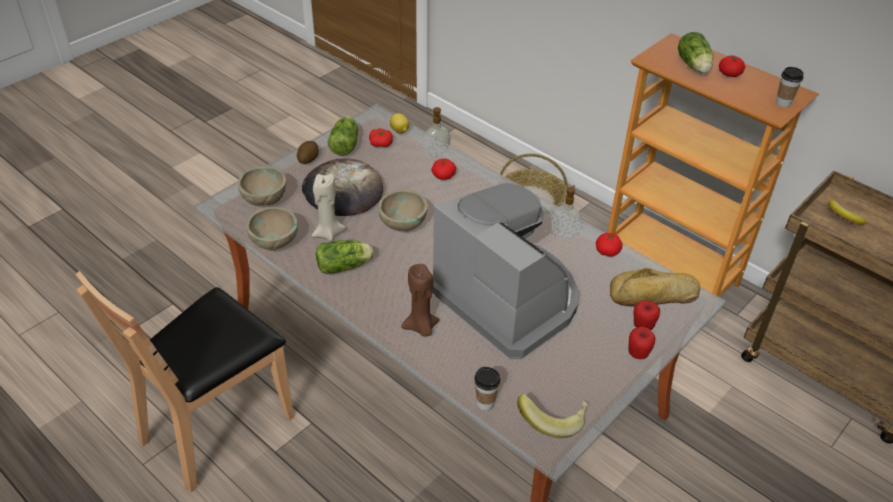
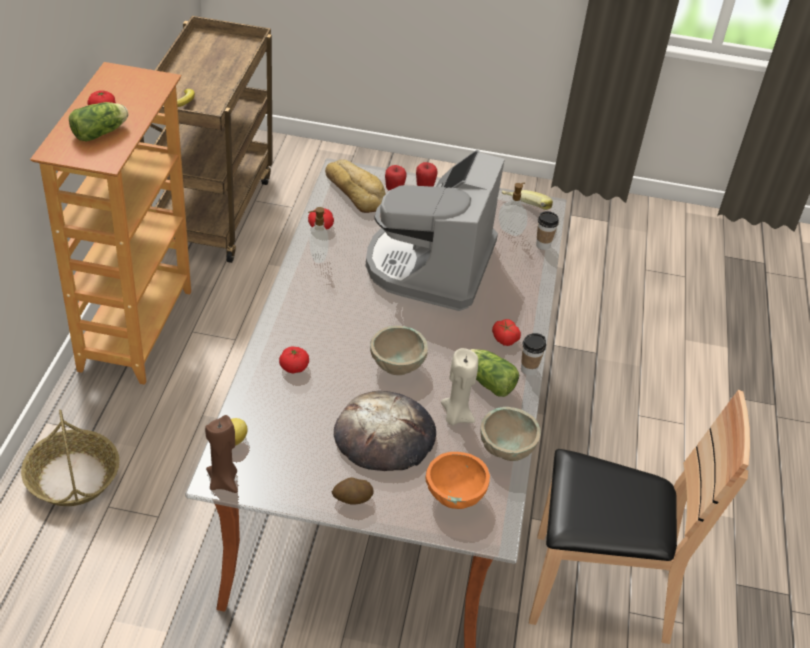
camera: 125 degrees left, 0 degrees up
beige bowl [237,166,286,206] -> orange bowl [426,452,490,509]
lettuce [328,116,358,155] -> none
tomato [369,128,393,147] -> tomato moved to [492,319,521,346]
brown candle [401,264,439,336] -> brown candle moved to [205,415,238,493]
soap dispenser [423,107,451,156] -> soap dispenser moved to [499,183,528,236]
cup [776,67,804,107] -> cup moved to [521,333,546,376]

